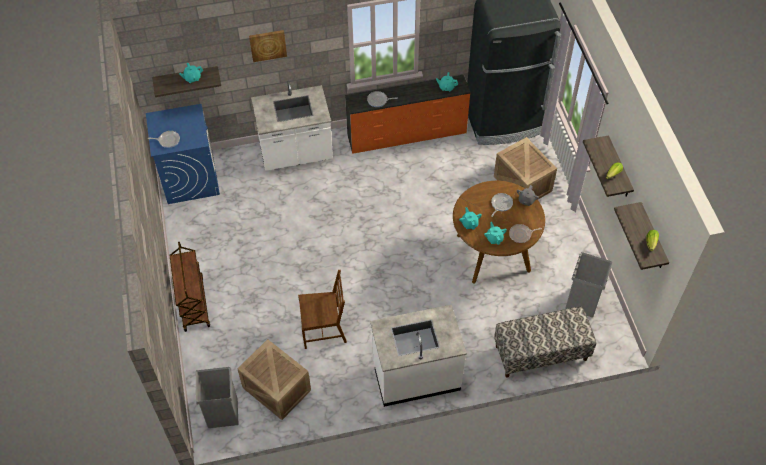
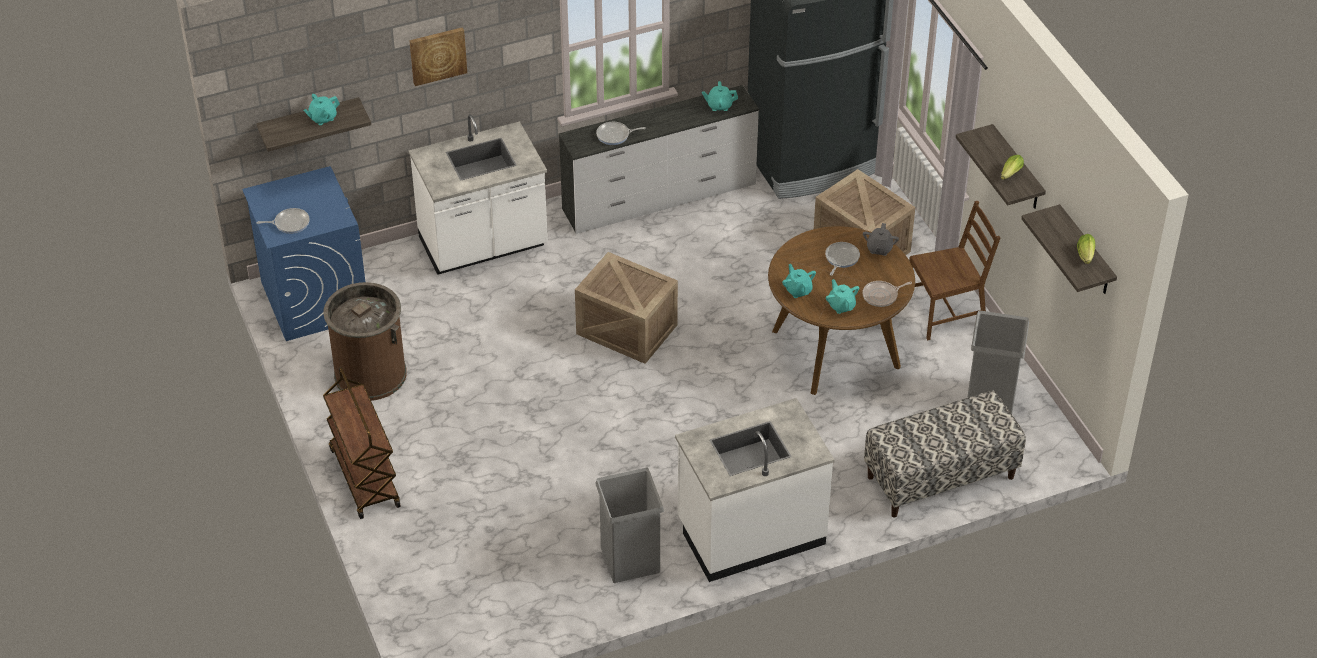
camera: 10 degrees left, 10 degrees down
grey trash can [196,367,238,428] -> grey trash can moved to [595,468,664,583]
crate [238,339,311,420] -> crate moved to [575,252,678,364]
brown chair [298,270,347,349] -> brown chair moved to [909,201,1000,340]
orange dresser [345,75,471,154] -> white dresser [559,85,759,234]
none -> brown trash can [323,282,407,401]

